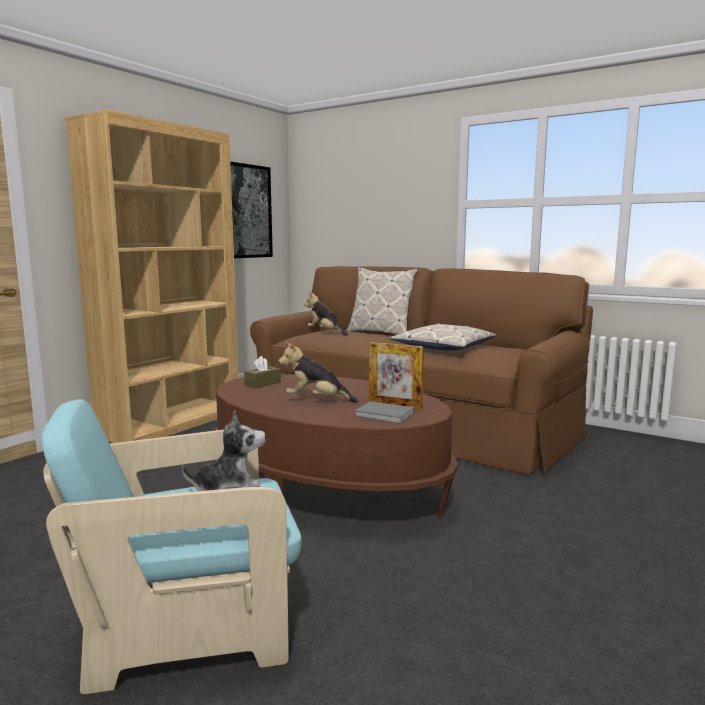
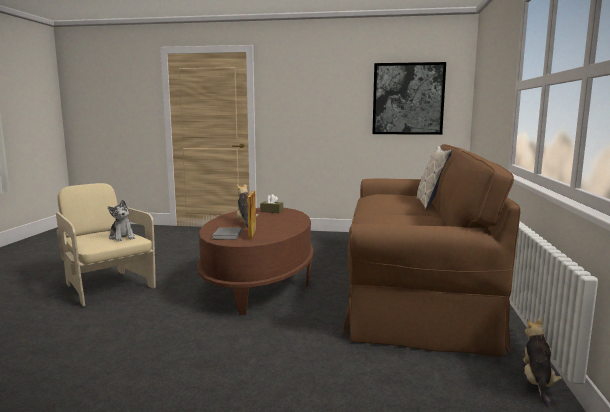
camera: 65 degrees right, 0 degrees up
turquoise armchair [42,399,302,694] -> beige armchair [56,183,156,307]
brown bookcase [65,109,239,443] -> none
plush toy [304,292,348,336] -> plush toy moved to [523,318,561,407]
pillow [390,323,497,351] -> none

